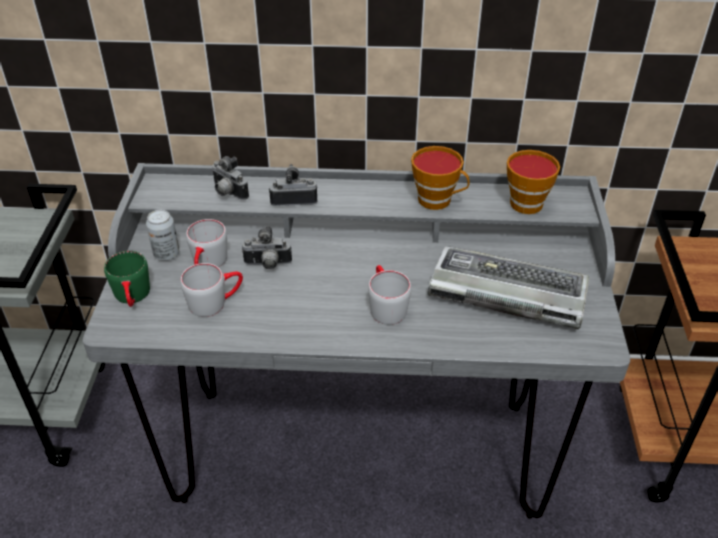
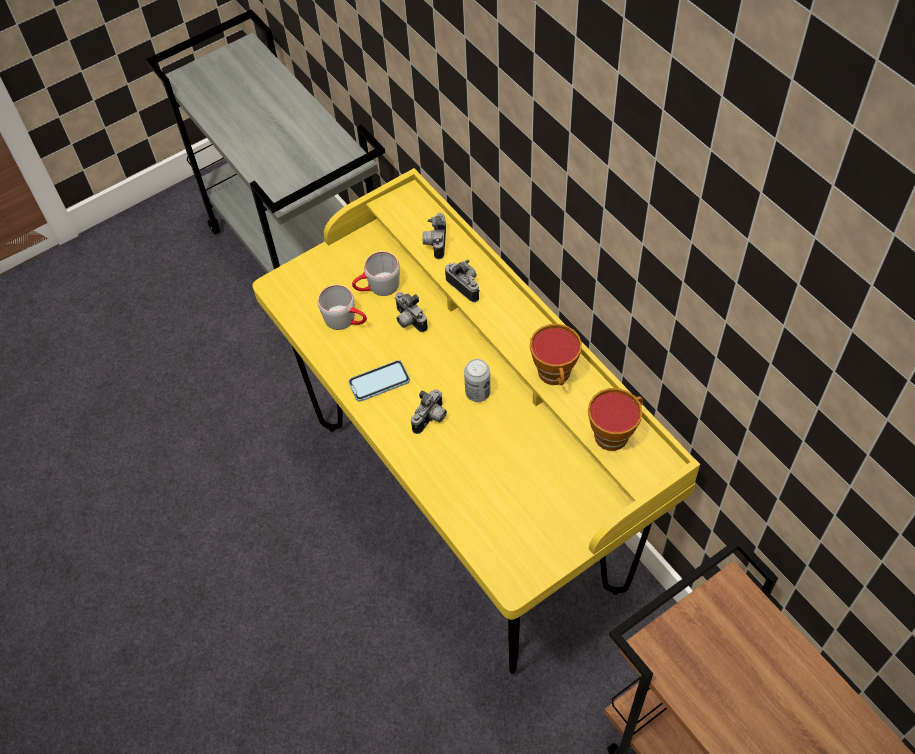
camera: 55 degrees right, 15 degrees up
grey desk [83,163,630,519] -> yellow desk [253,168,700,674]
green mug [104,251,150,307] -> none
can [146,210,179,261] -> can moved to [464,359,491,402]
grey mug [368,265,411,325] -> camera [411,389,447,434]
keyboard [428,246,589,329] -> none
none -> phone [348,360,410,402]

